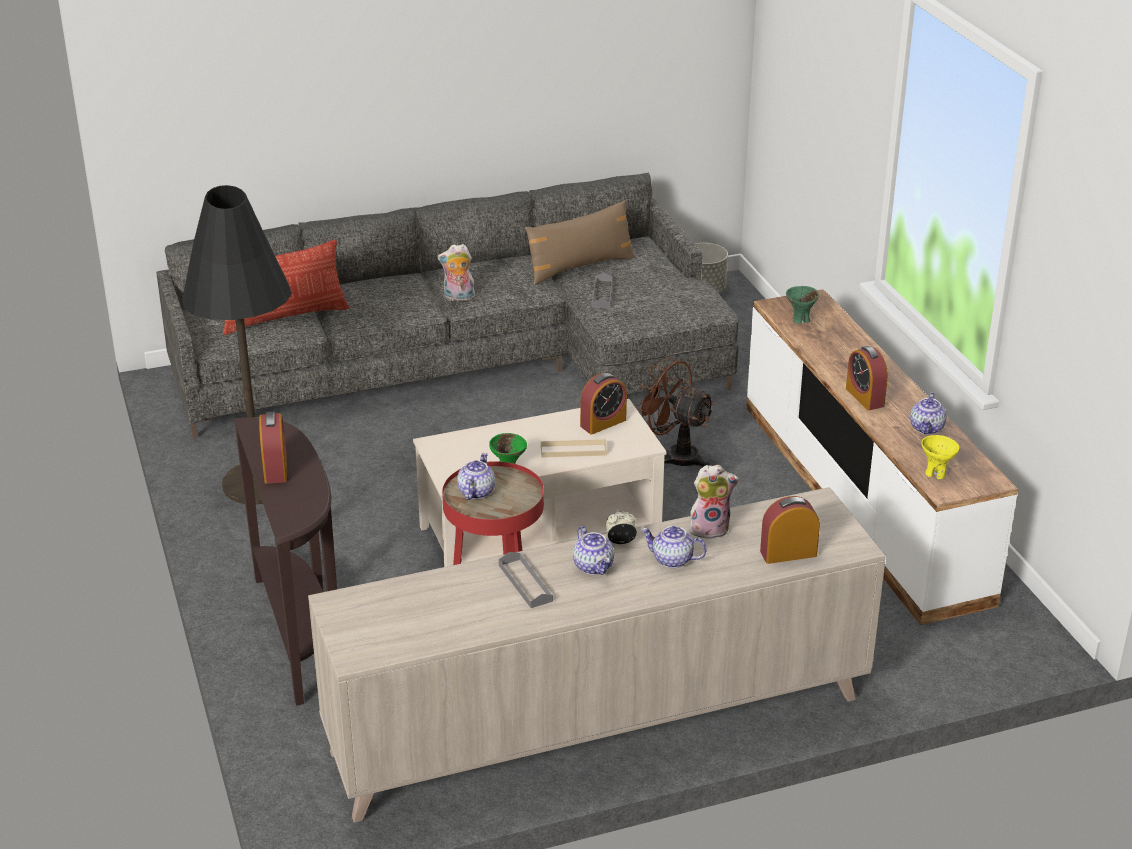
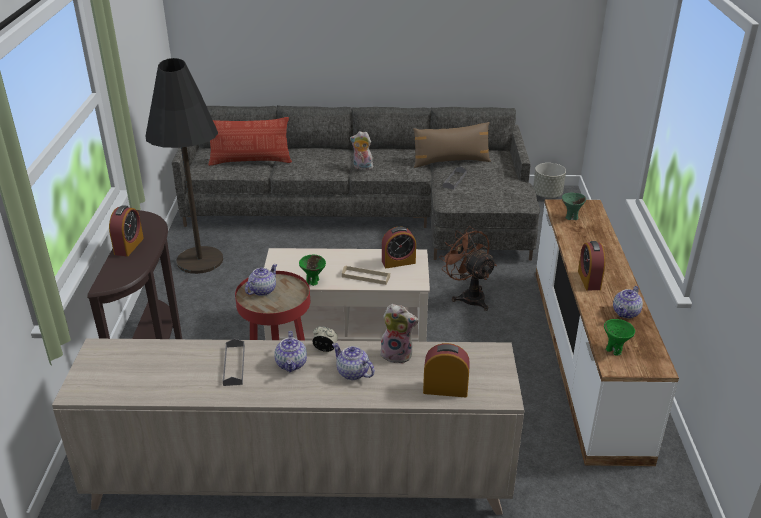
camera: 20 degrees right, 0 degrees up
yellow bowl [921,435,960,479] -> green bowl [604,319,635,355]

